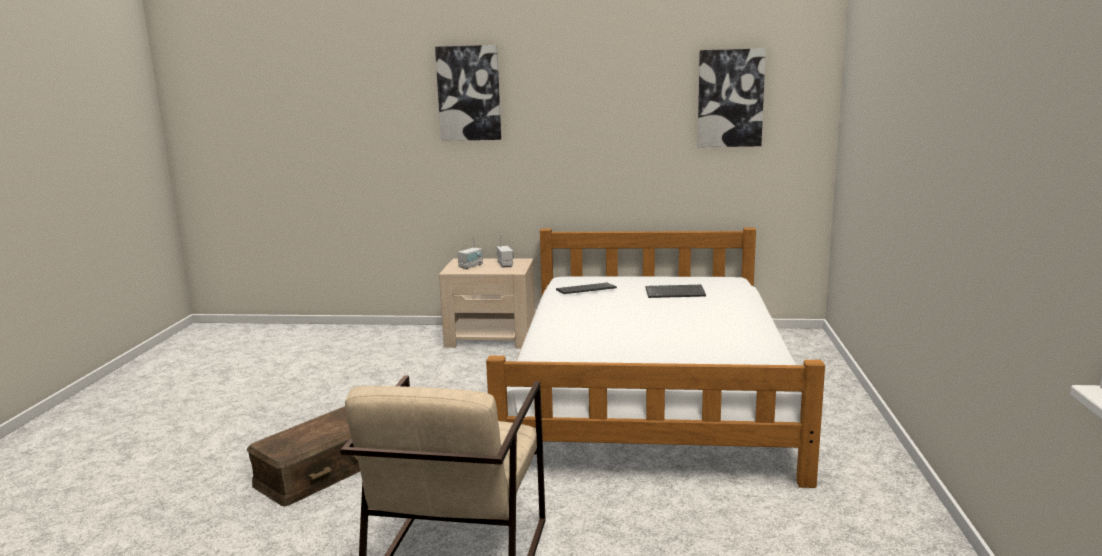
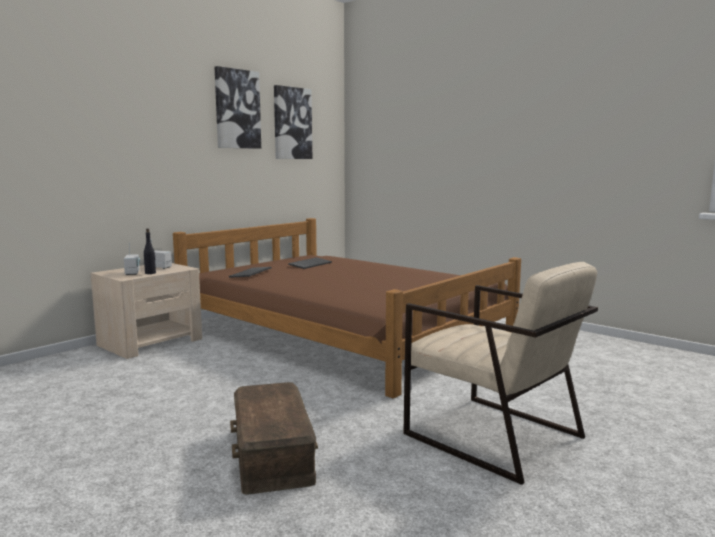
camera: 55 degrees left, 5 degrees down
picture [435,45,501,141] -> picture moved to [215,66,261,149]
white bed [486,227,828,488] -> brown bed [173,218,521,399]
none -> black bottle [144,228,156,274]

